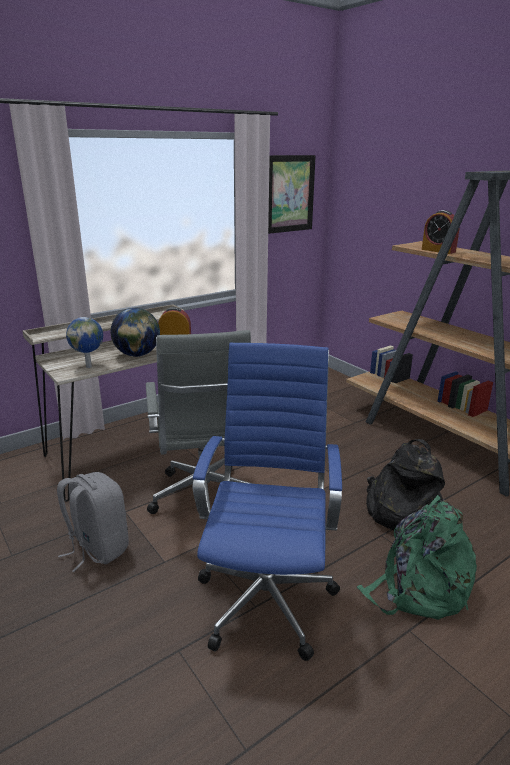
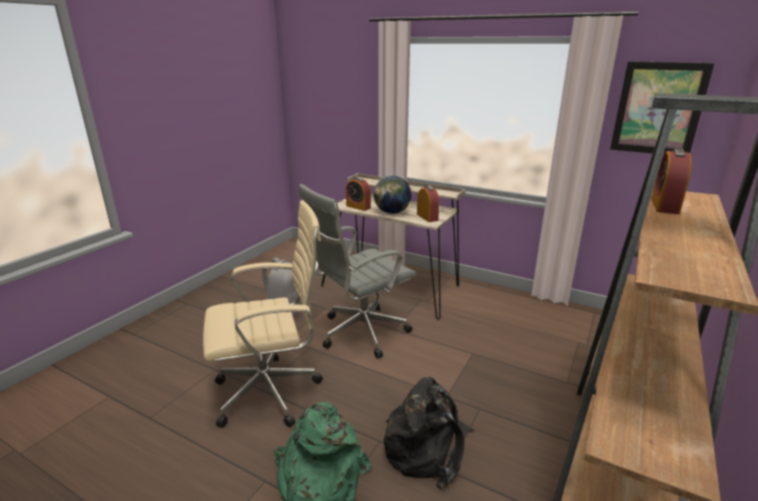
camera: 65 degrees right, 0 degrees up
globe [66,317,103,368] -> alarm clock [346,177,371,211]
blue office chair [193,343,342,661] -> beige office chair [203,200,323,428]

